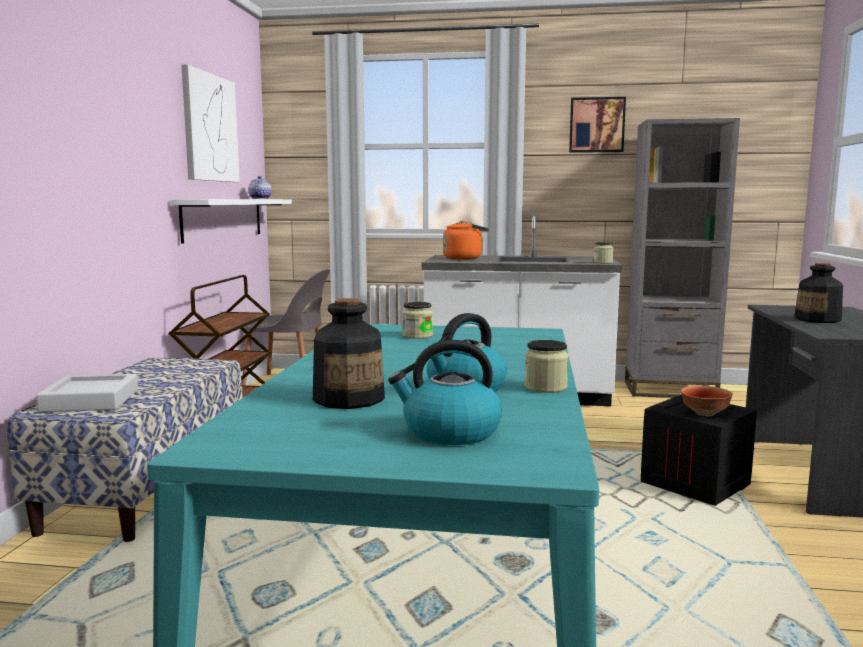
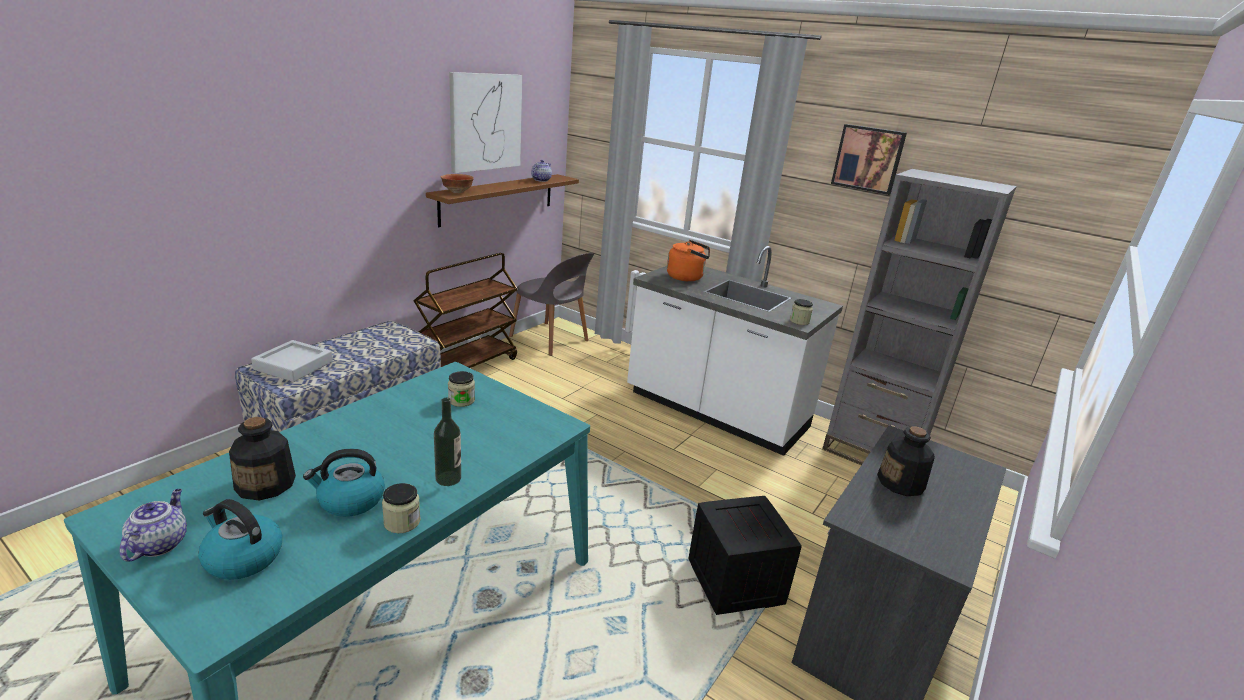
camera: 25 degrees right, 15 degrees up
white shelf [170,199,292,244] -> brown shelf [426,174,579,227]
bowl [681,385,733,416] -> bowl moved to [441,174,474,193]
none -> teapot [120,489,187,561]
none -> bottle [434,398,461,486]

